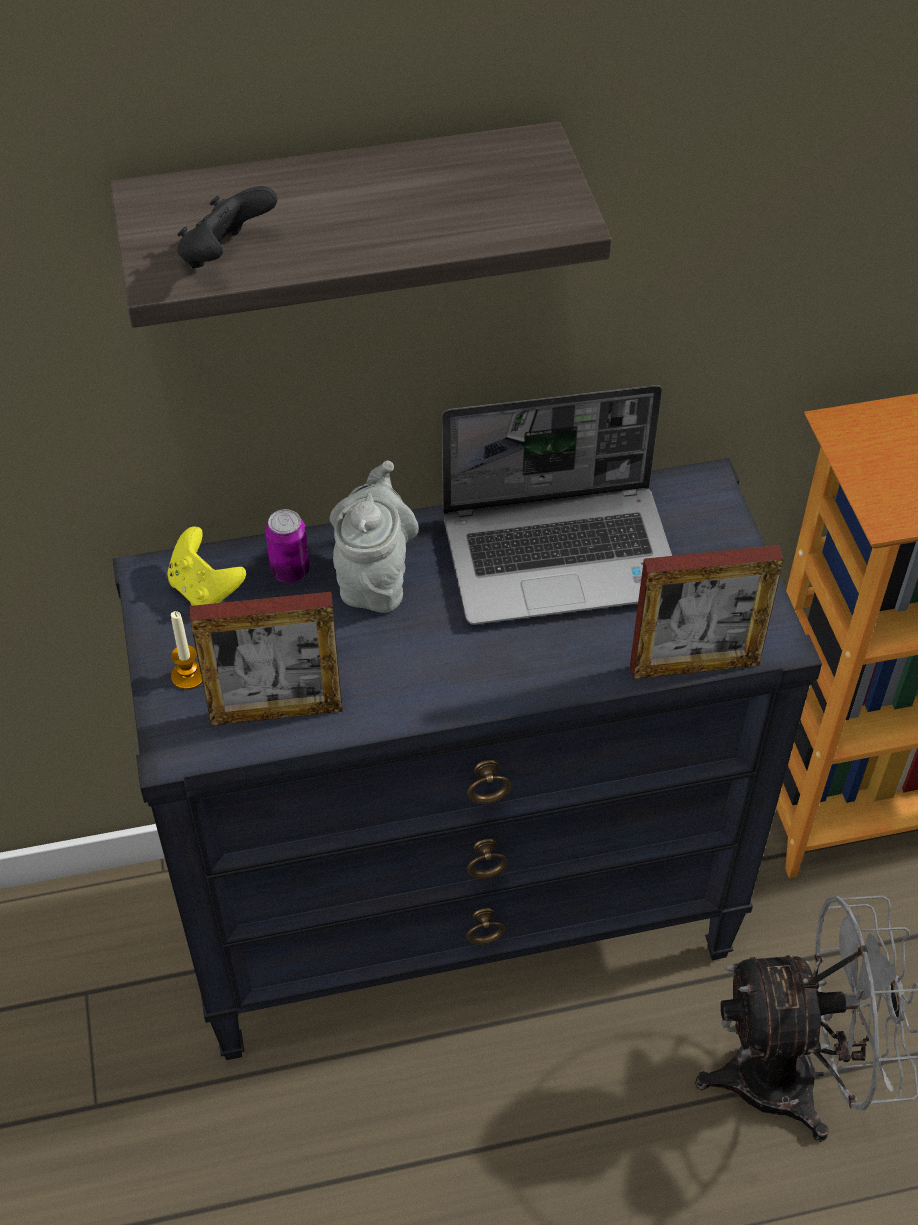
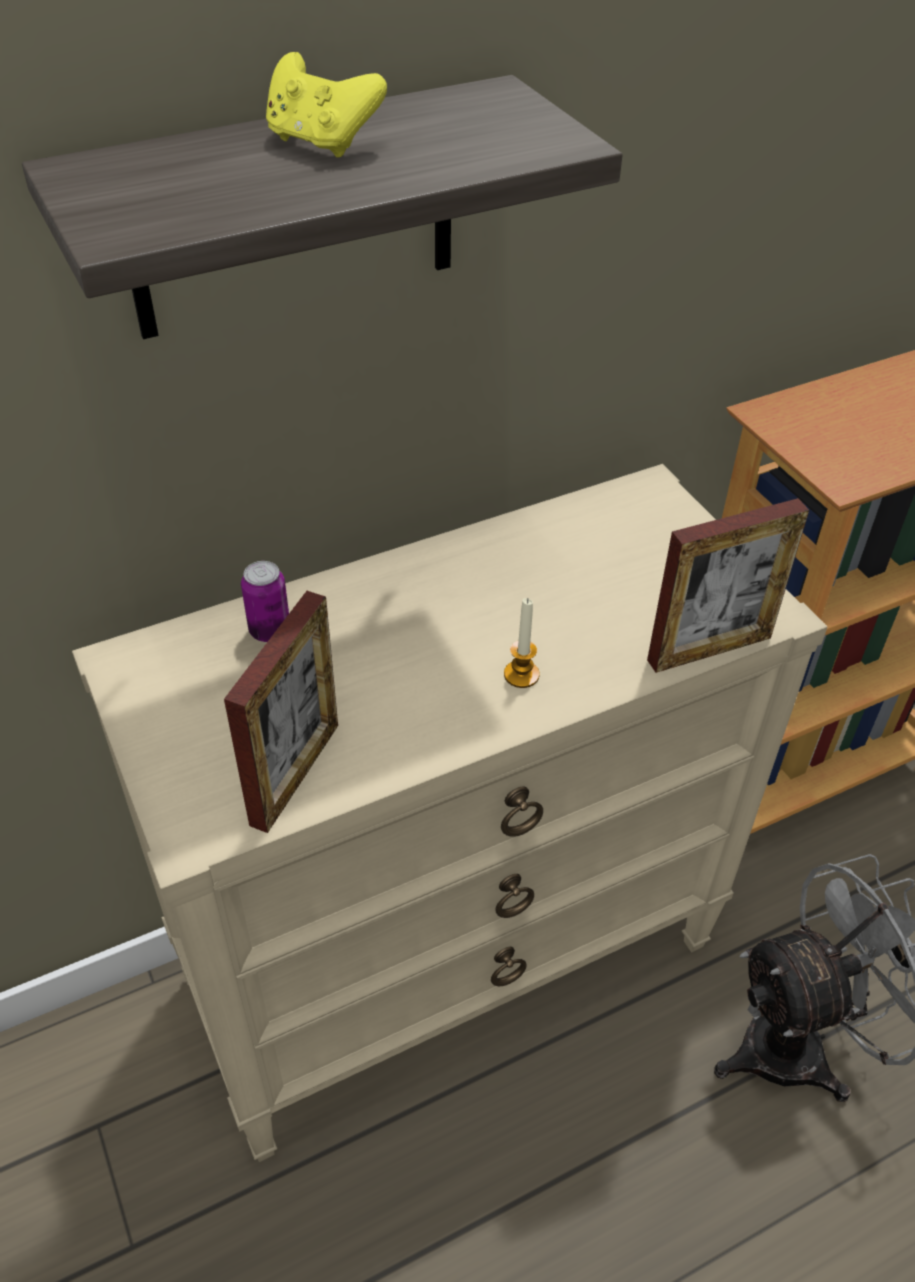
camera: 15 degrees left, 5 degrees down
black dresser [113,458,822,1060] -> beige dresser [72,464,828,1162]
yellow game controller [167,526,246,606] -> yellow game controller moved to [266,52,387,157]
candle [171,611,203,690] -> candle moved to [504,598,540,688]
black game controller [177,186,277,268] -> none
picture frame [190,592,343,726] -> picture frame turned 45 degrees counterclockwise [224,591,338,833]
grey teapot [330,460,419,613] -> none
laptop [442,385,672,625] -> none

